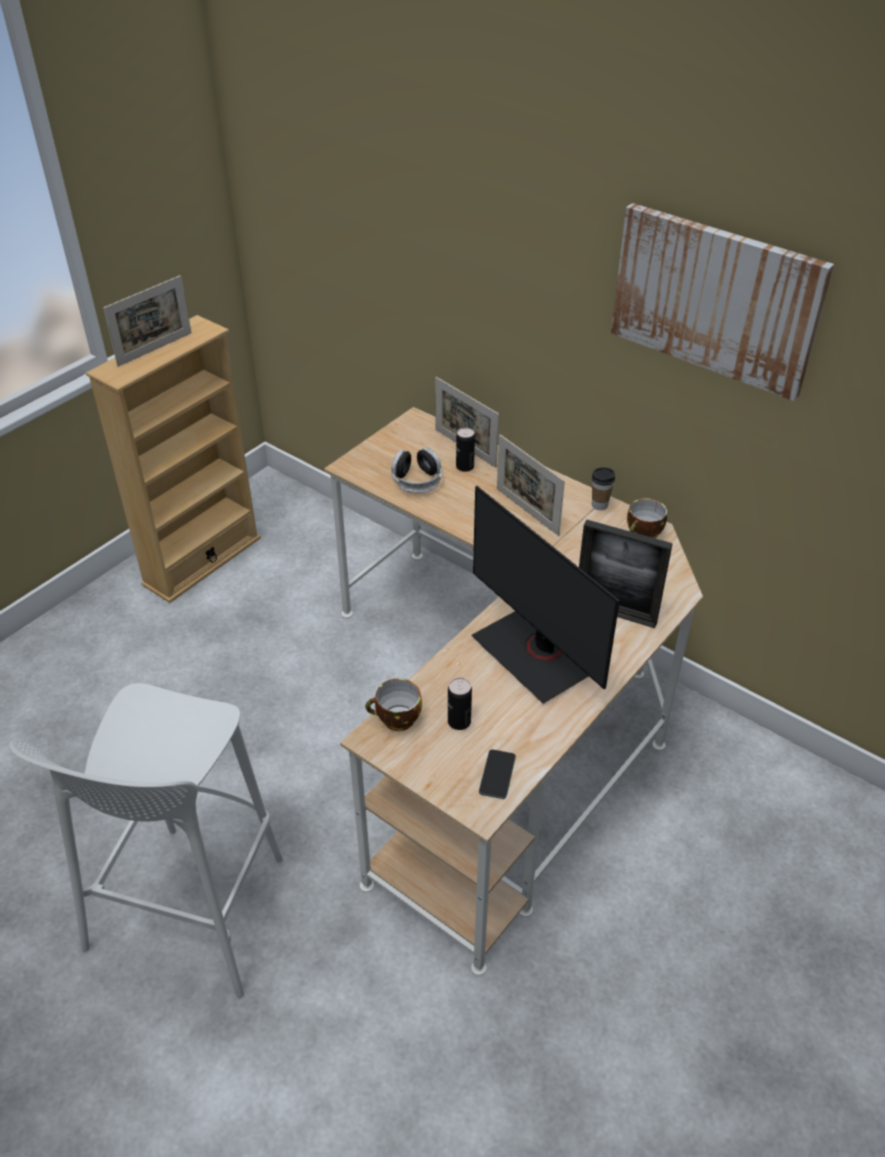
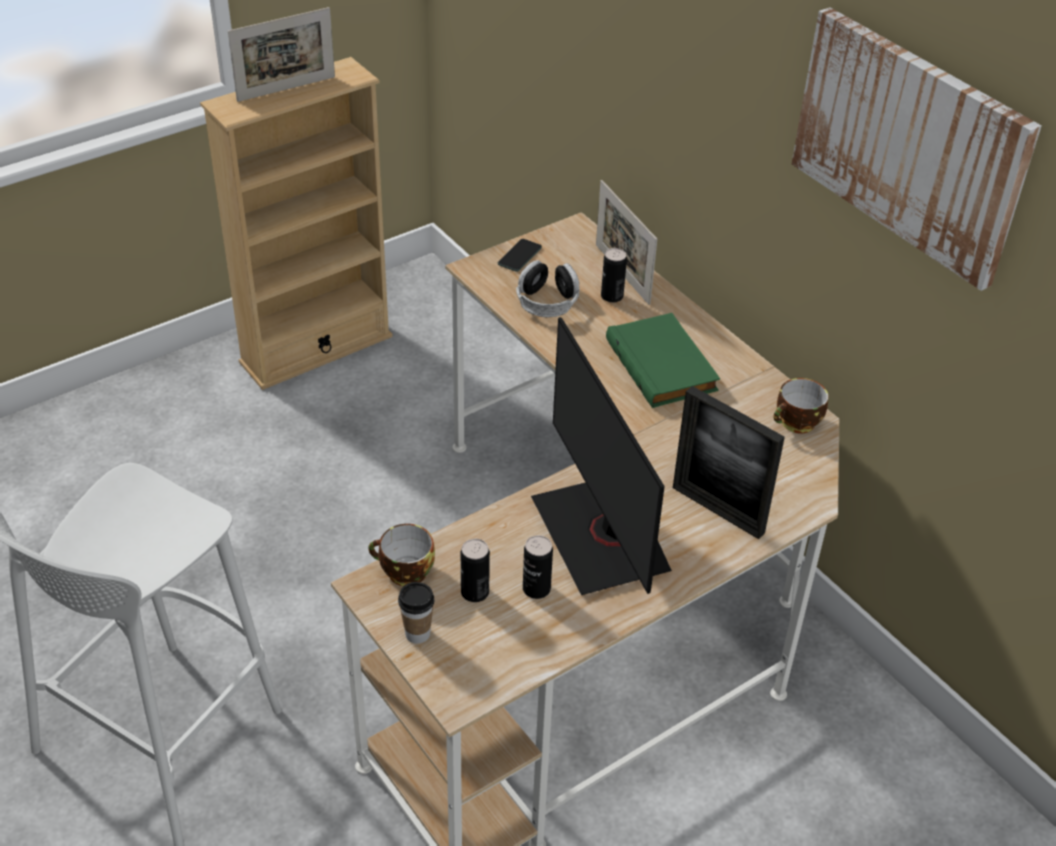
camera: 15 degrees right, 0 degrees up
phone [479,749,516,799] -> phone moved to [498,239,542,272]
picture frame [497,434,565,536] -> green book [606,313,720,408]
cup [592,468,615,510] -> cup moved to [398,582,434,644]
none -> can [523,535,553,599]

